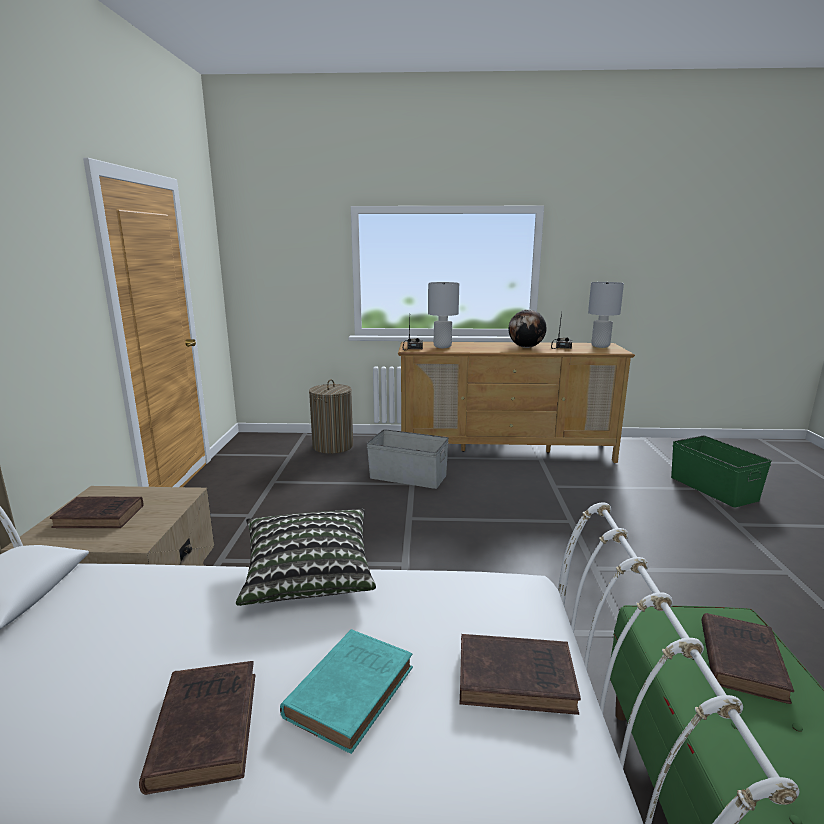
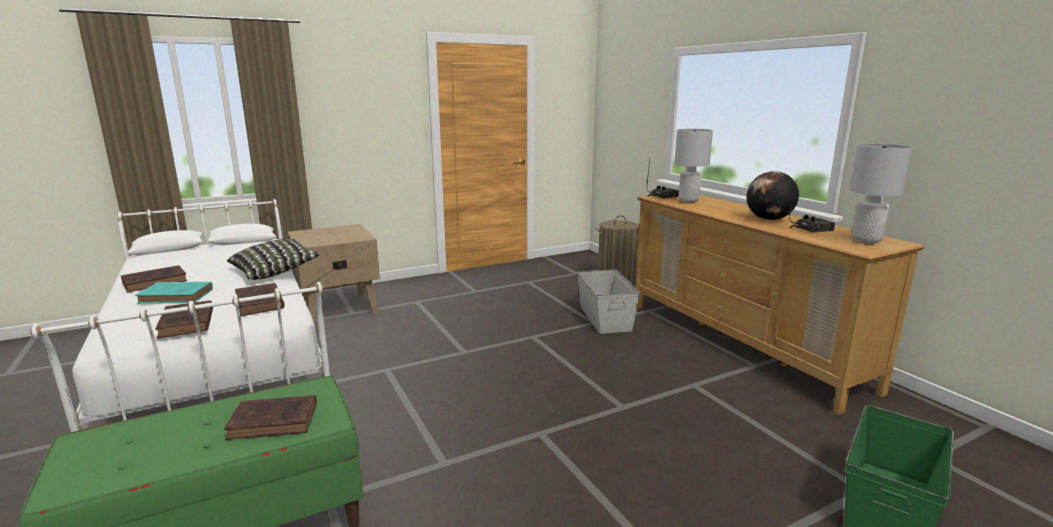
camera: 60 degrees right, 0 degrees up
brown book [50,497,144,528] -> brown book moved to [235,283,285,316]

